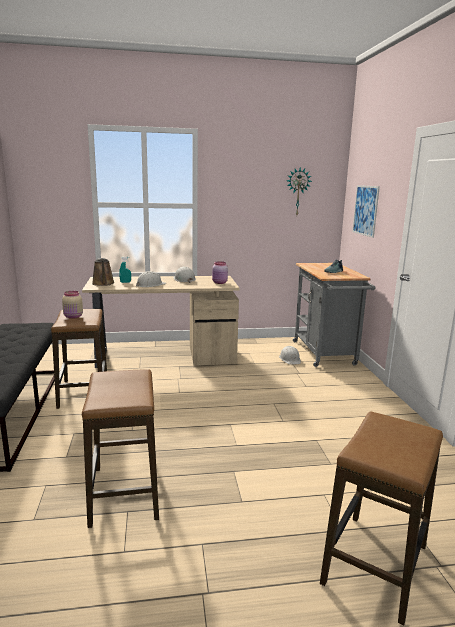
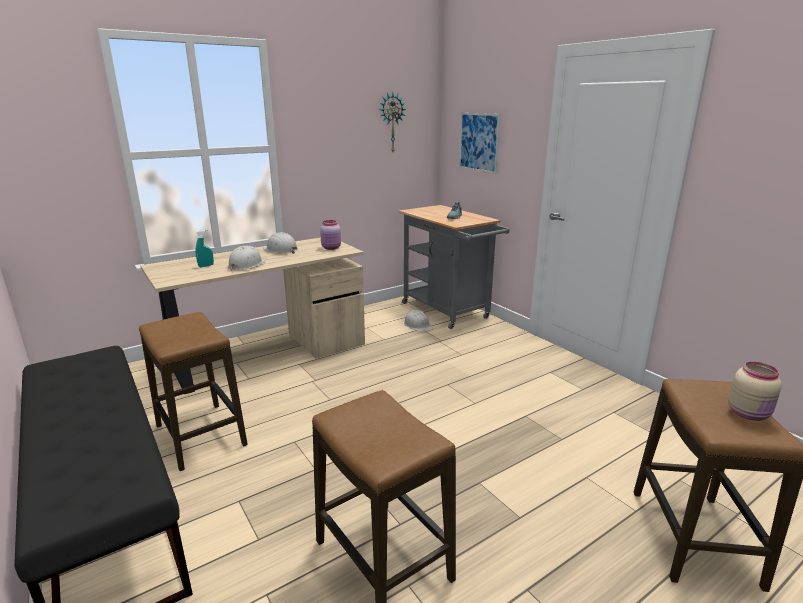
camera: 25 degrees left, 5 degrees up
beige jar [62,291,83,319] -> beige jar moved to [728,362,782,421]
brown watering can [92,258,115,286] -> none

